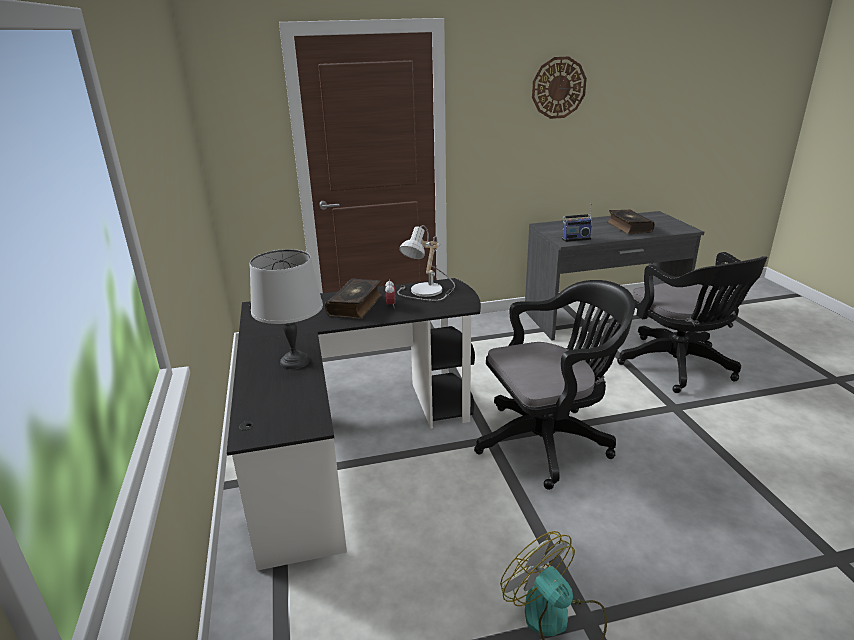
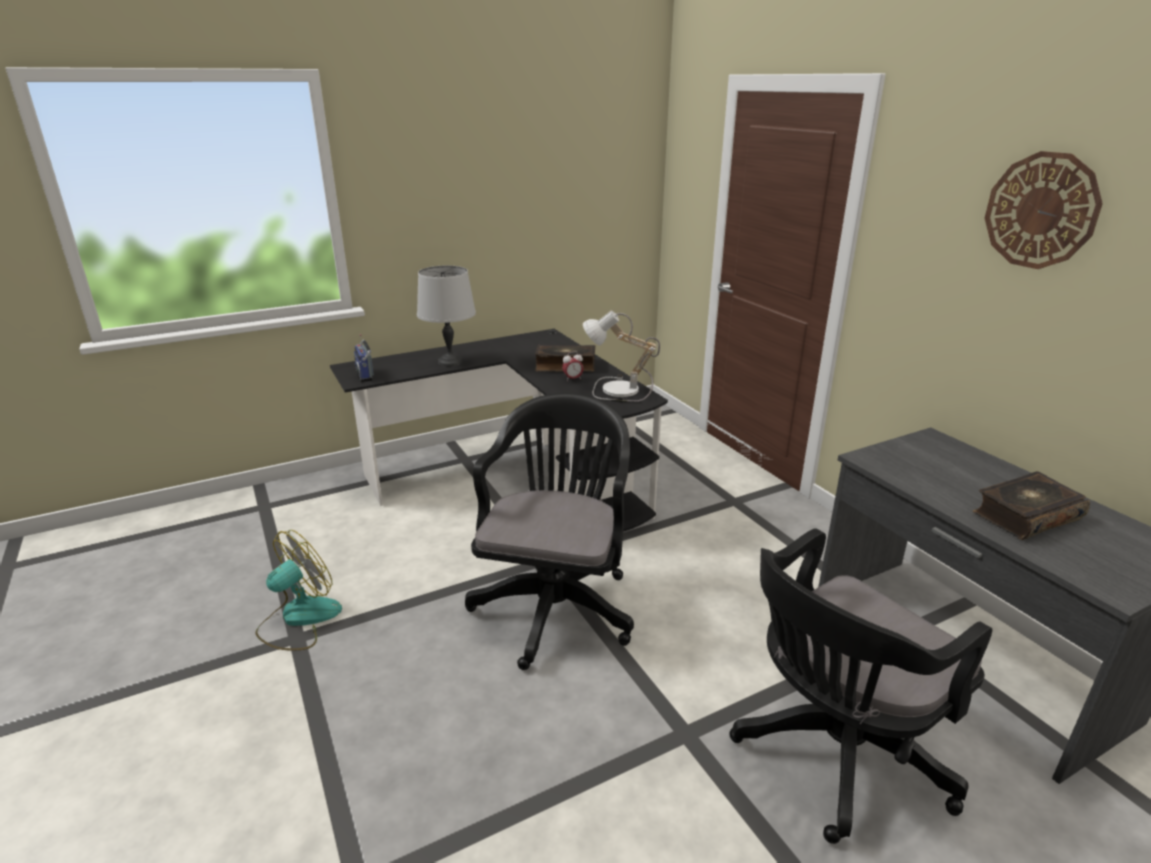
camera: 75 degrees right, 0 degrees up
black office chair [474,280,635,490] -> black office chair turned 135 degrees counterclockwise [465,393,634,670]
radio [562,203,592,242] -> radio moved to [354,334,374,382]

